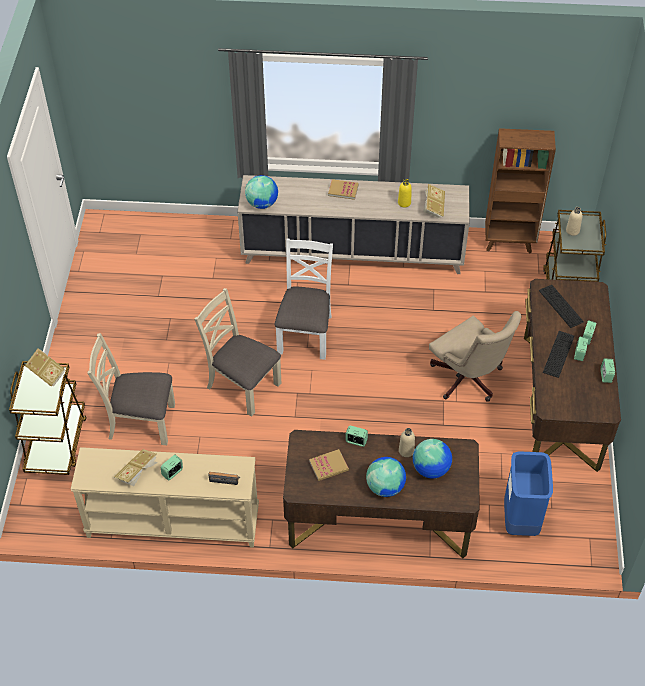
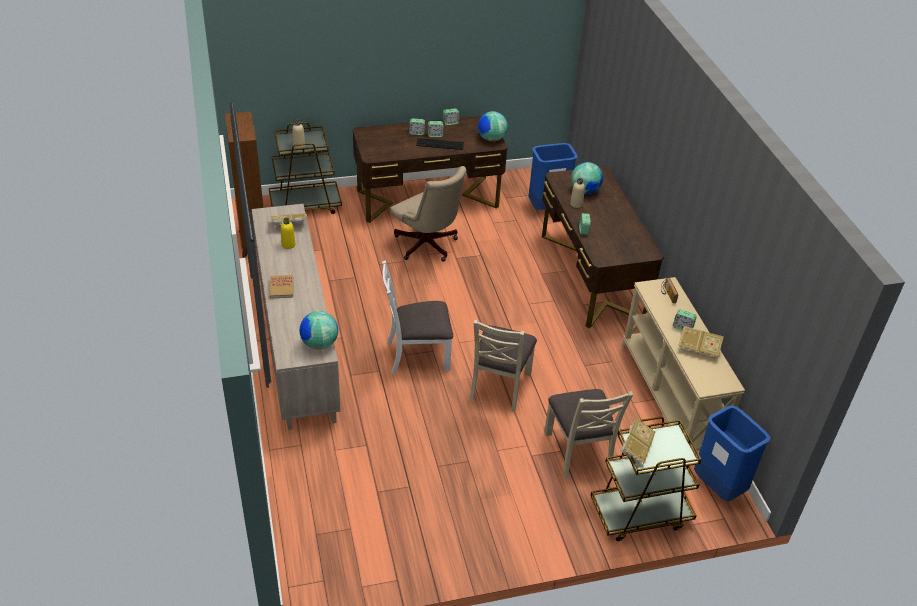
camera: 110 degrees left, 10 degrees down
book [309,449,349,481] -> none
globe [366,457,406,497] -> globe moved to [478,111,508,142]
beige office chair [429,311,522,402] -> beige office chair turned 105 degrees clockwise [390,166,466,262]
keyboard [539,285,584,328] -> none
none -> blue trash can [694,405,770,501]

